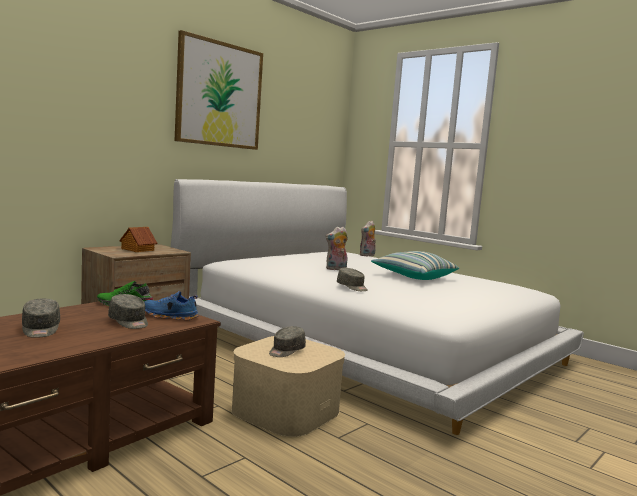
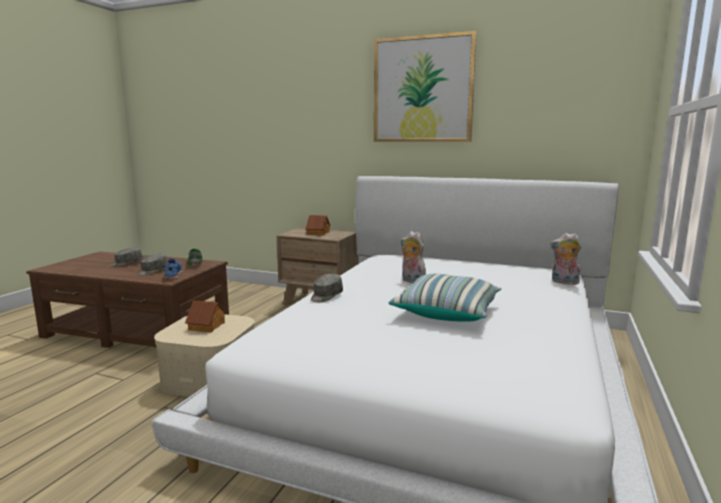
camera: 70 degrees right, 5 degrees up
grey cap [269,326,306,357] -> toy house [185,300,227,333]

